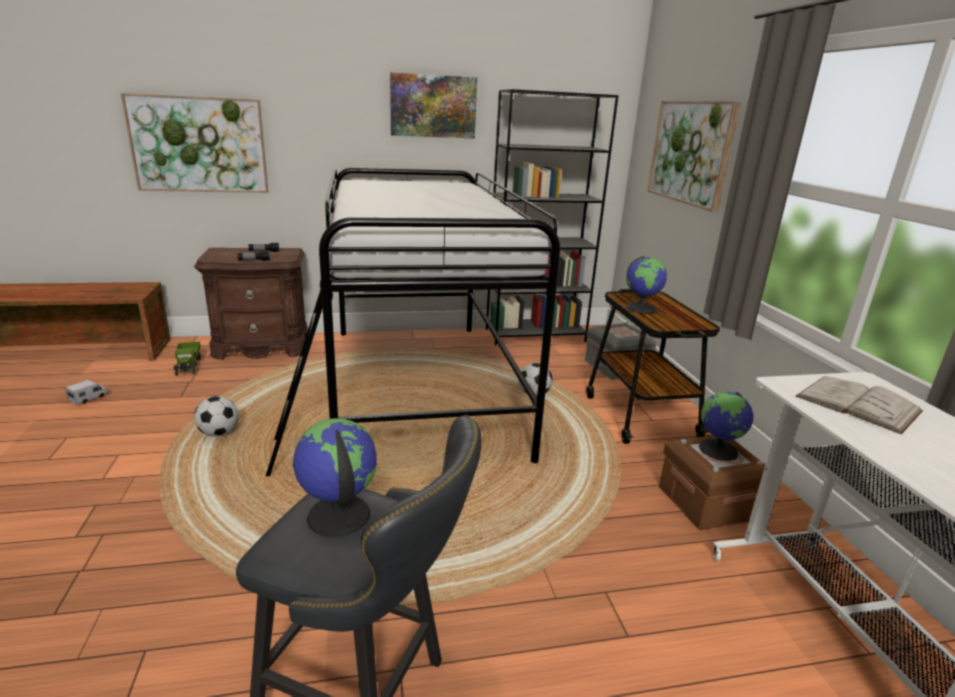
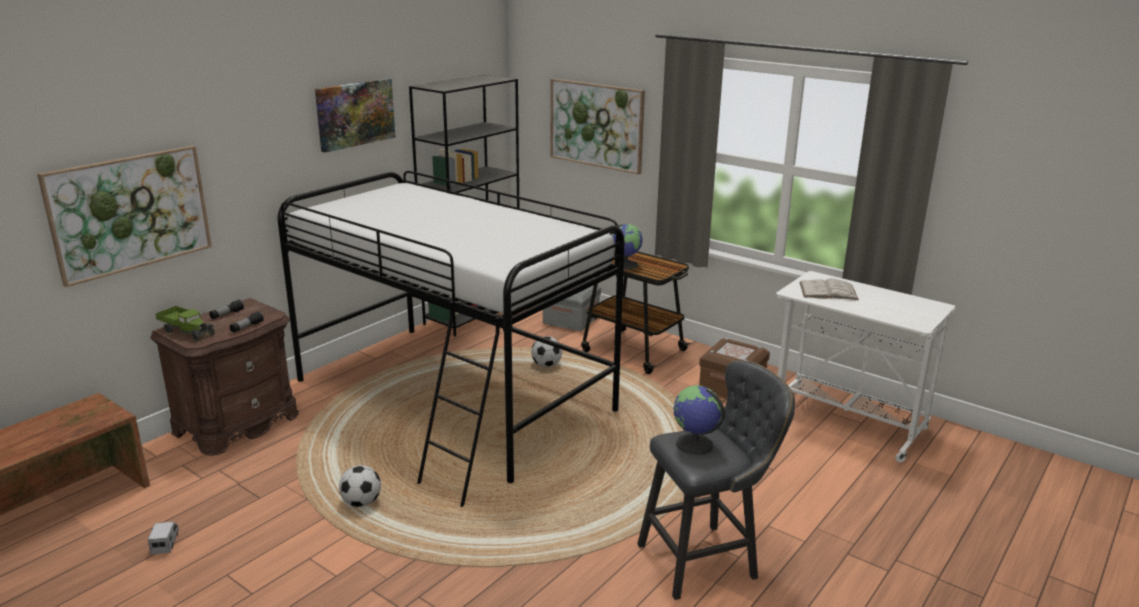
camera: 40 degrees left, 0 degrees up
toy truck [173,342,201,376] -> toy truck moved to [155,306,215,342]
globe [699,392,753,461] -> none

